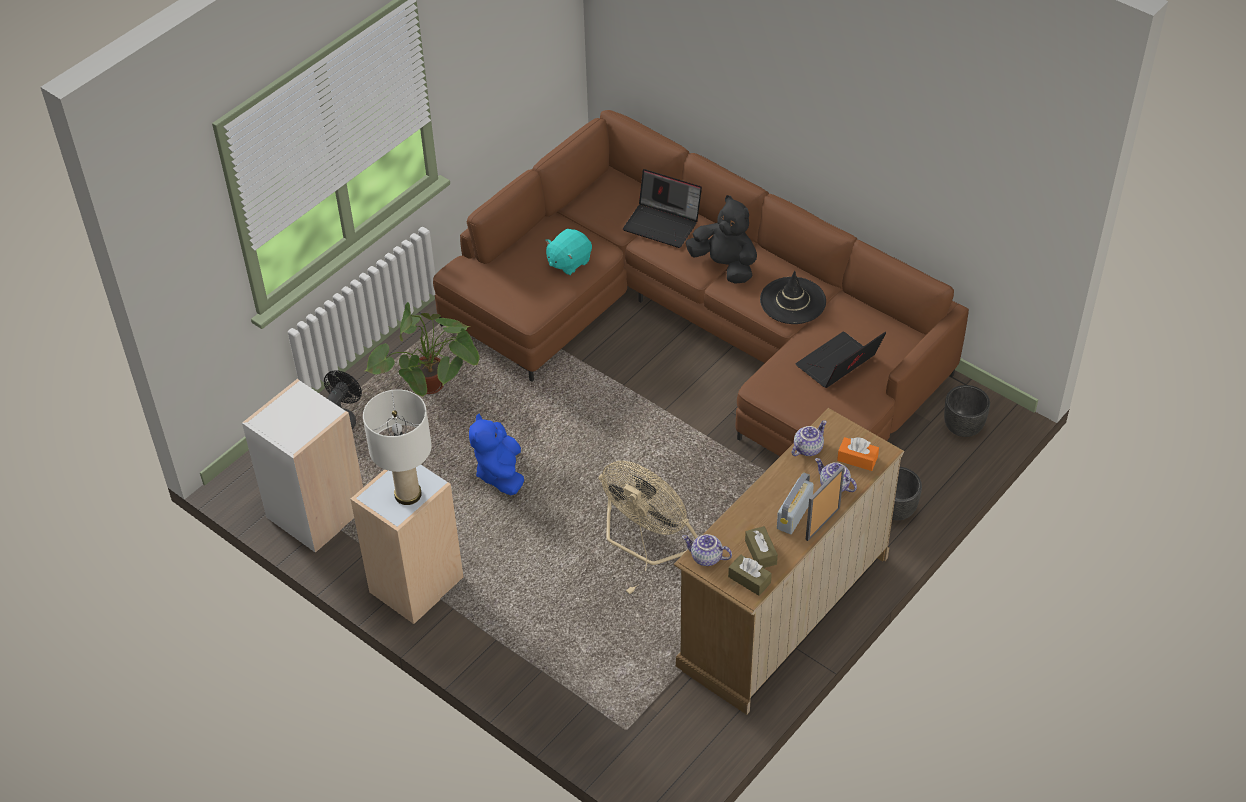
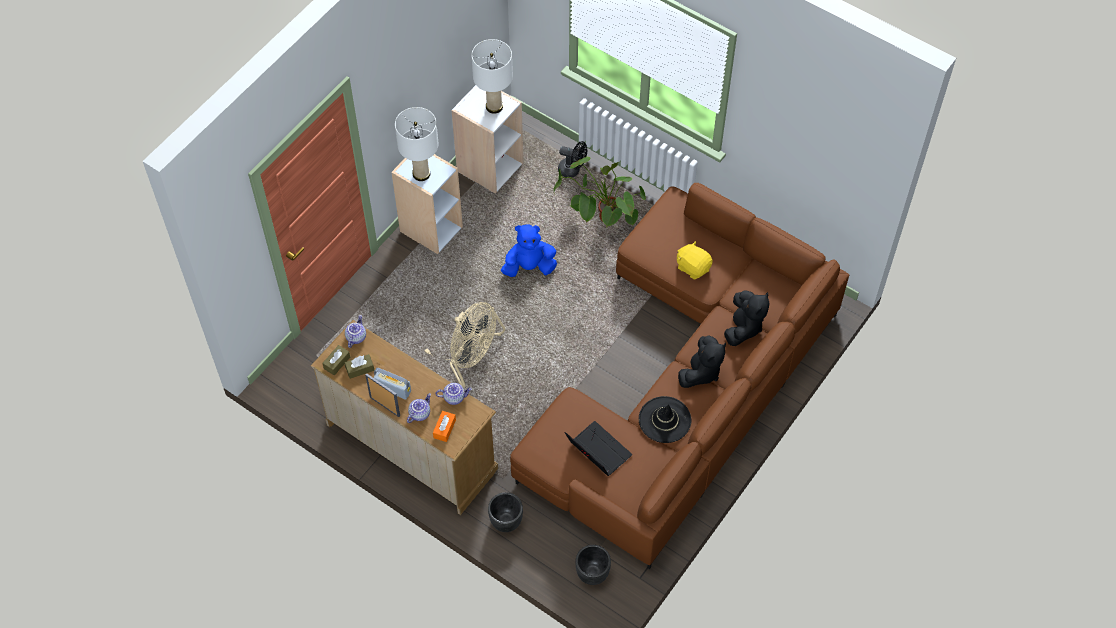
camera: 85 degrees right, 10 degrees up
turquoise plush toy [545,229,592,275] -> yellow plush toy [677,241,713,279]
laptop [623,169,702,248] -> black plush toy [724,291,769,346]
teapot [792,420,827,456] -> teapot turned 45 degrees counterclockwise [436,383,472,405]
none -> white table lamp [471,39,513,114]

